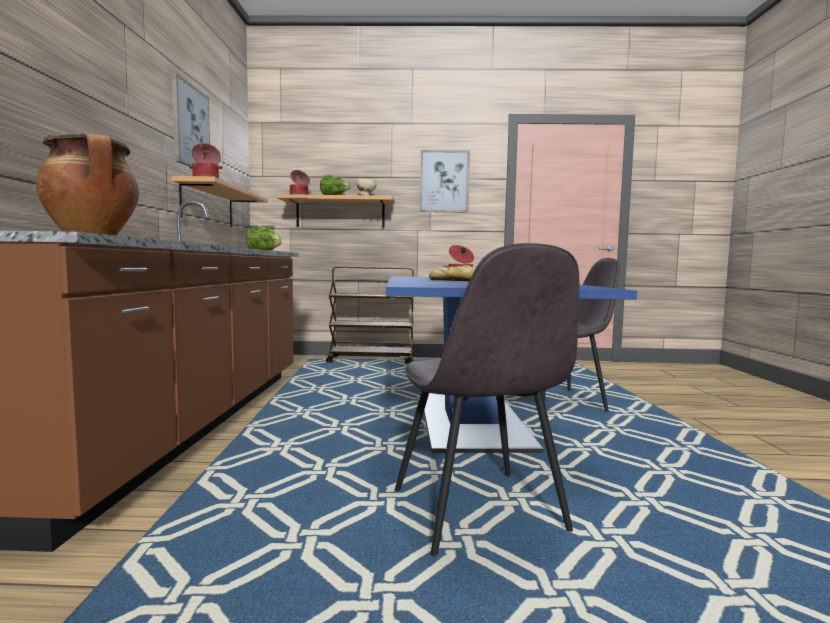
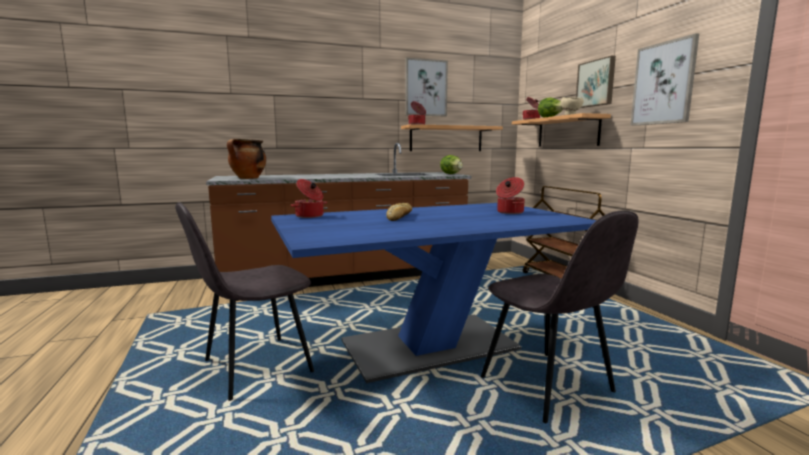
camera: 70 degrees right, 5 degrees up
none -> cooking pot [291,179,327,218]
none -> picture [576,56,616,108]

